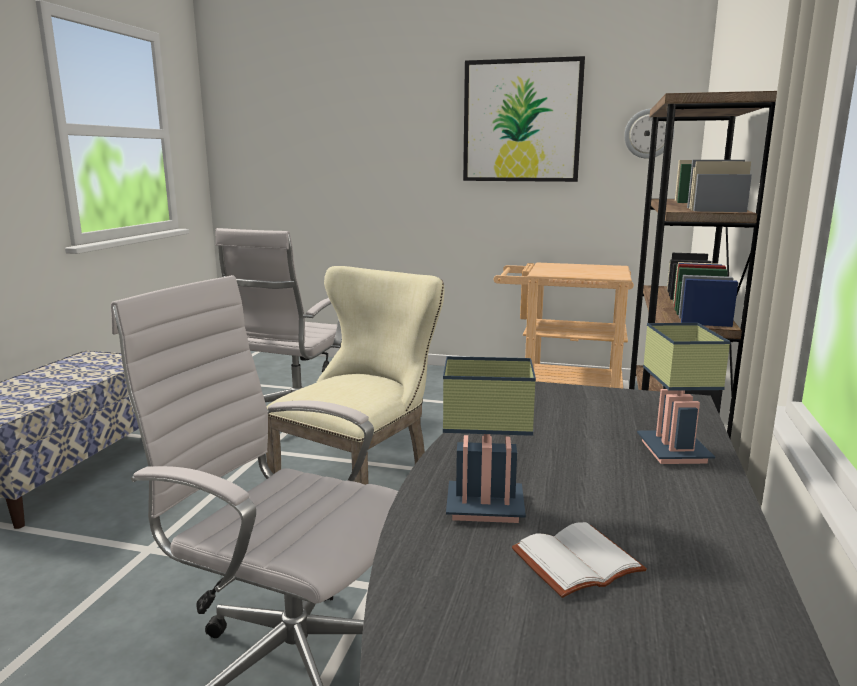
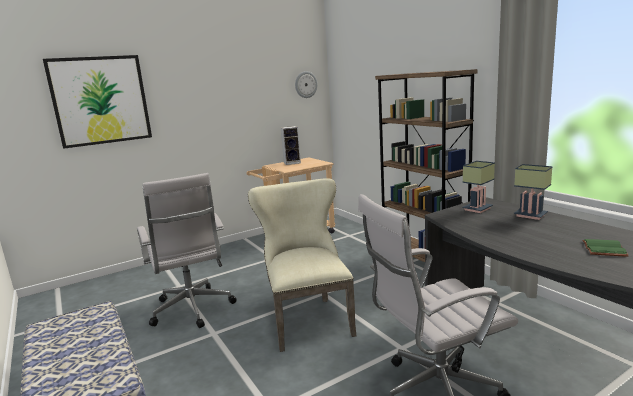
camera: 45 degrees left, 0 degrees up
table lamp [443,356,536,523] -> table lamp moved to [462,161,495,213]
picture [463,56,585,182] -> picture moved to [43,55,152,149]
white book [512,522,647,598] -> green book [582,239,629,257]
none -> speaker [281,126,301,165]

